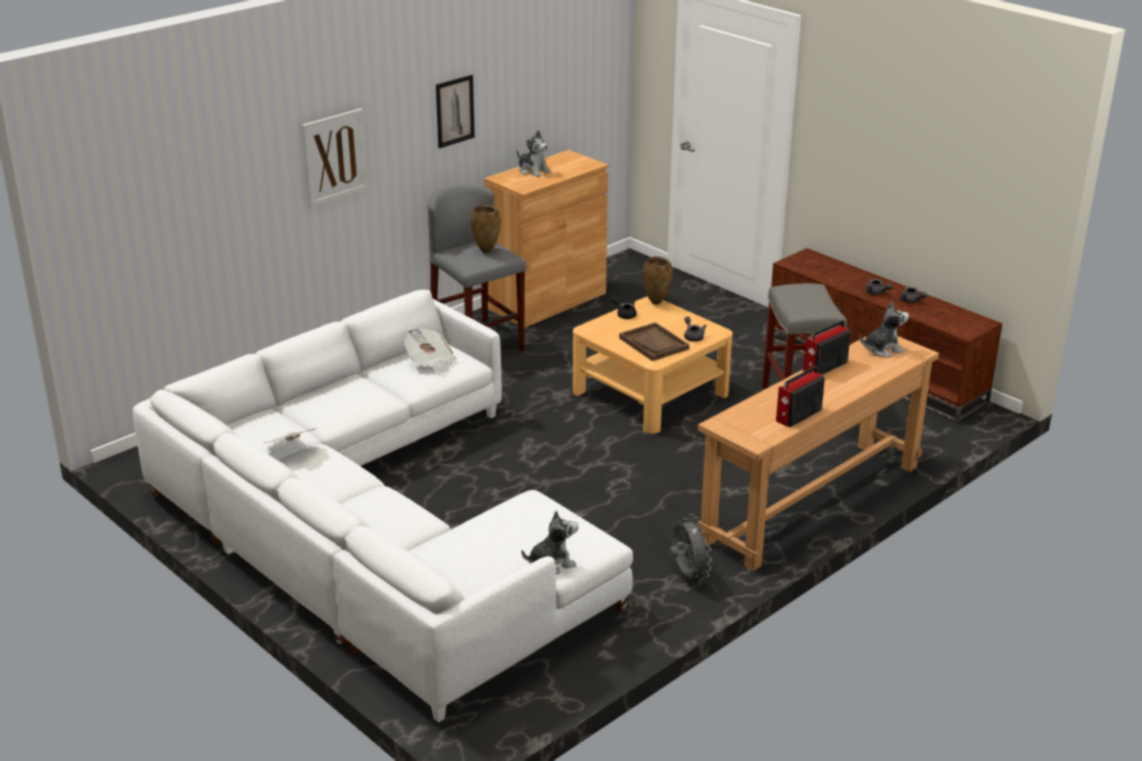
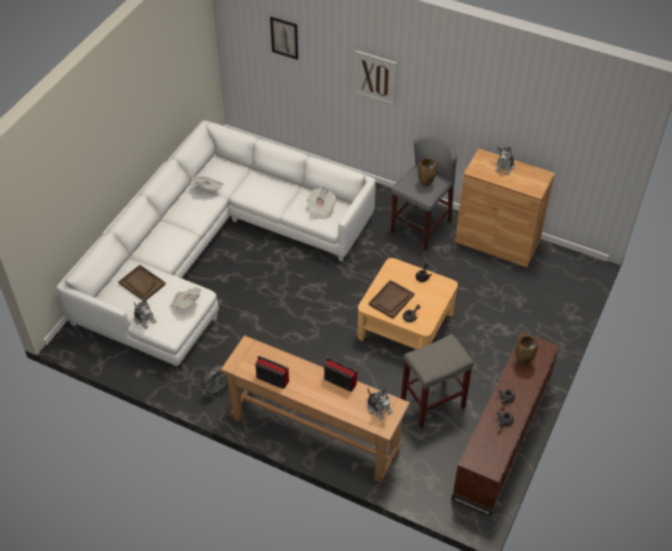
camera: 70 degrees right, 20 degrees up
picture [436,75,475,148] -> picture moved to [270,17,298,60]
brown vase [643,256,673,305] -> brown vase moved to [515,336,538,365]
none -> brown tray [118,265,166,301]
none -> newspaper [170,287,202,309]

